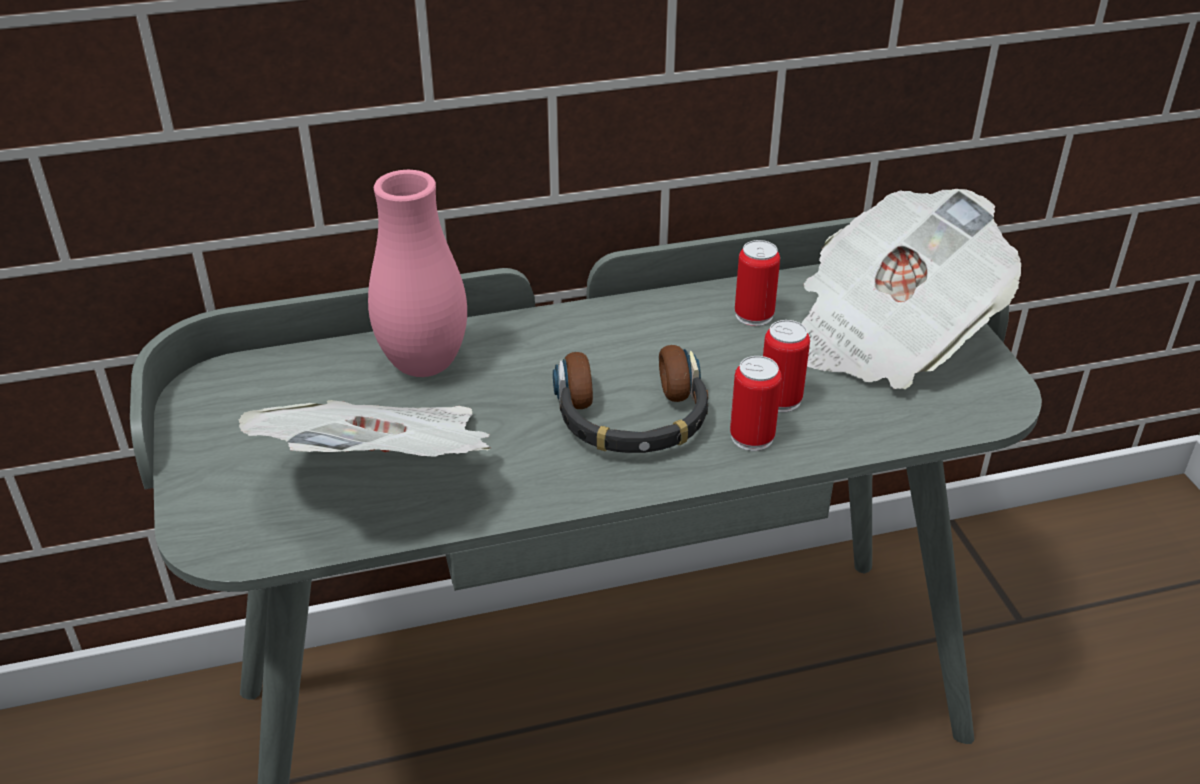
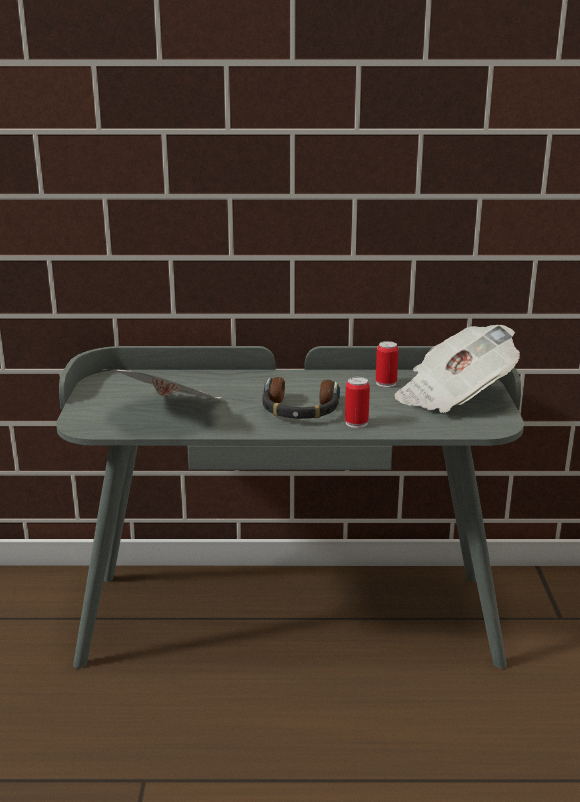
camera: 15 degrees right, 15 degrees down
pink vase [368,170,467,377] -> none
can [763,320,810,413] -> none

